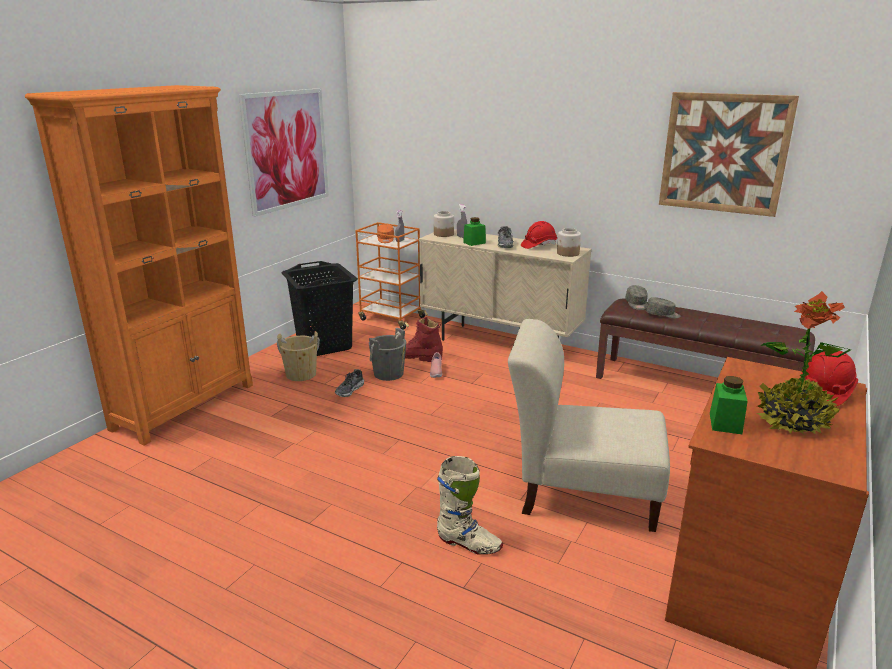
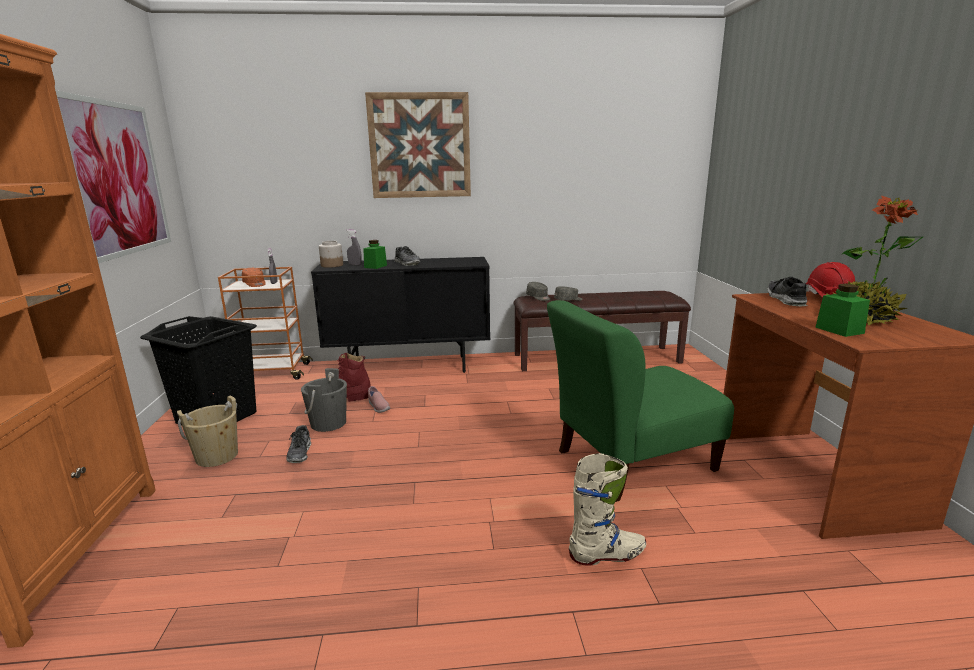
camera: 35 degrees left, 5 degrees down
beige cabinet [419,229,592,341] -> black cabinet [311,257,490,373]
beige chair [508,319,670,532] -> green chair [547,300,734,502]
red hard hat [521,221,557,249] -> none
jar [557,228,581,257] -> none
picture [659,92,799,217] -> picture moved to [365,92,471,198]
none -> shoe [767,277,807,306]

